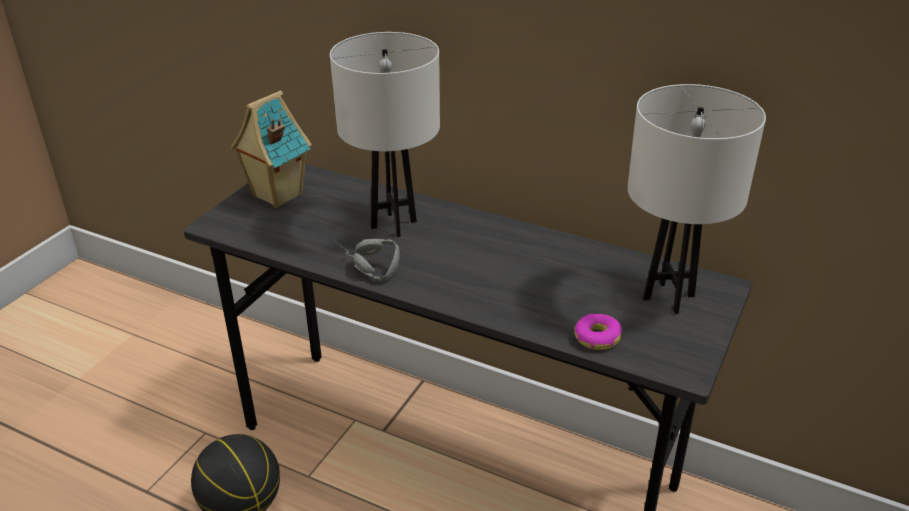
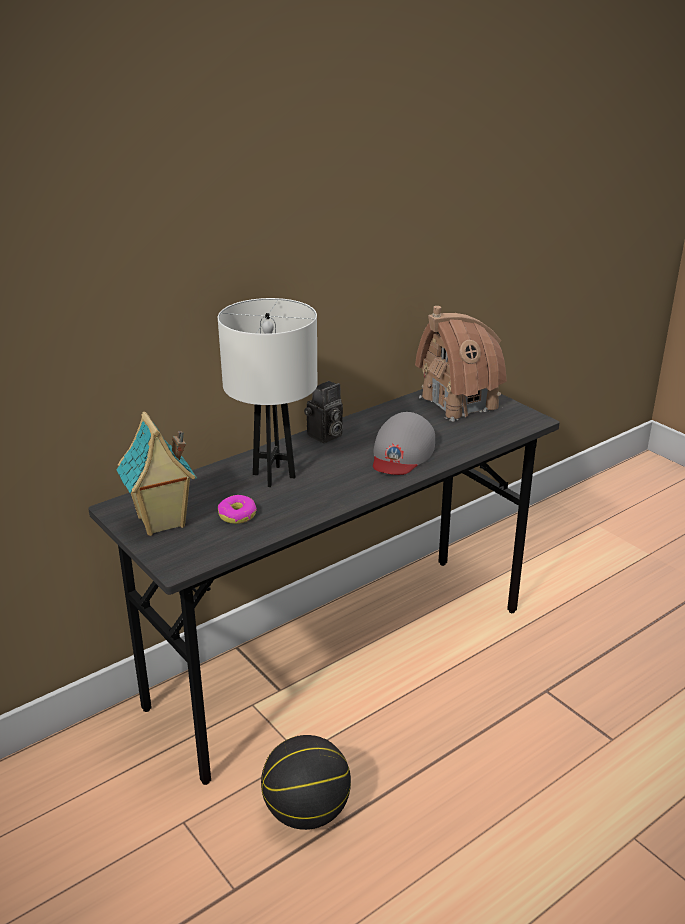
camera: 65 degrees left, 5 degrees down
grey headphones [334,239,400,282] -> none
donut [575,314,622,350] -> donut moved to [218,495,257,524]
white table lamp [627,84,766,314] -> toy house [415,306,507,422]
none -> camera [304,381,343,443]
none -> grey cap [373,412,435,475]

